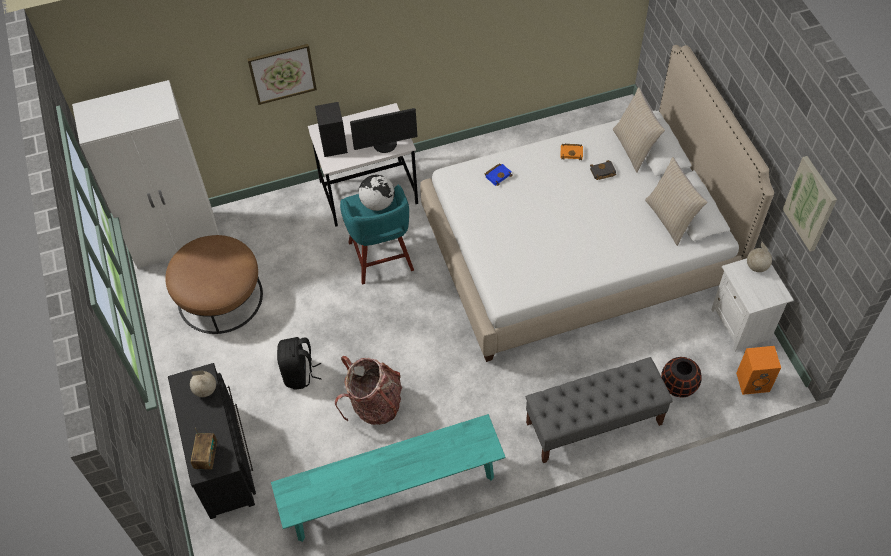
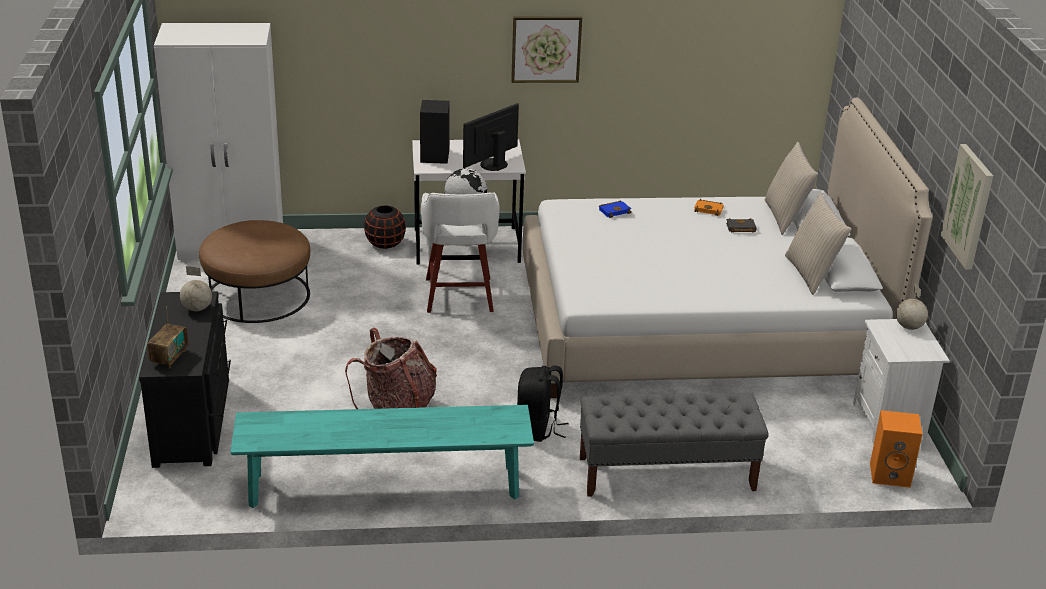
camera: 10 degrees right, 25 degrees down
picture [247,44,317,105] -> picture moved to [511,16,582,83]
black backpack [277,337,322,390] -> black backpack moved to [517,366,569,442]
turquoise stool [340,185,414,285] -> white stool [421,193,499,313]
monitor [350,108,417,153] -> monitor turned 135 degrees clockwise [463,103,519,171]
black vase [661,357,702,397] -> black vase moved to [364,205,406,249]

